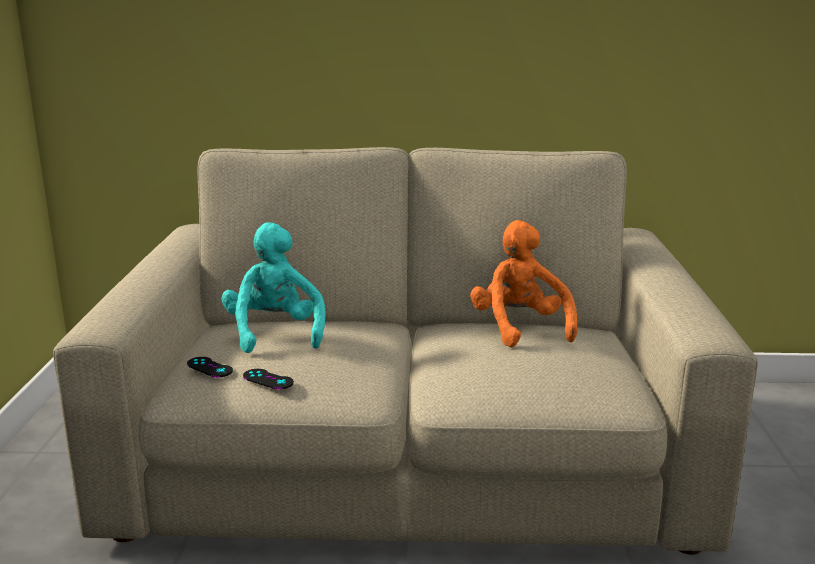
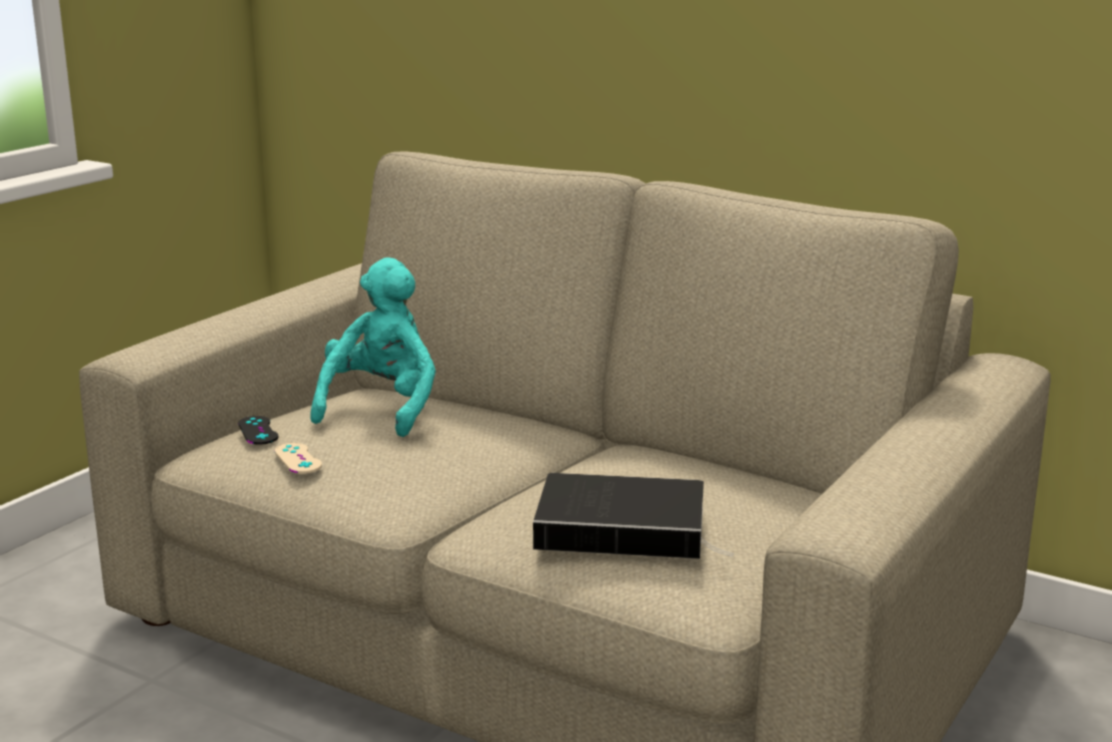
camera: 30 degrees right, 0 degrees up
black game controller [243,369,294,389] -> beige game controller [274,443,322,474]
orange plush toy [470,220,577,347] -> none
none -> book [533,473,734,559]

